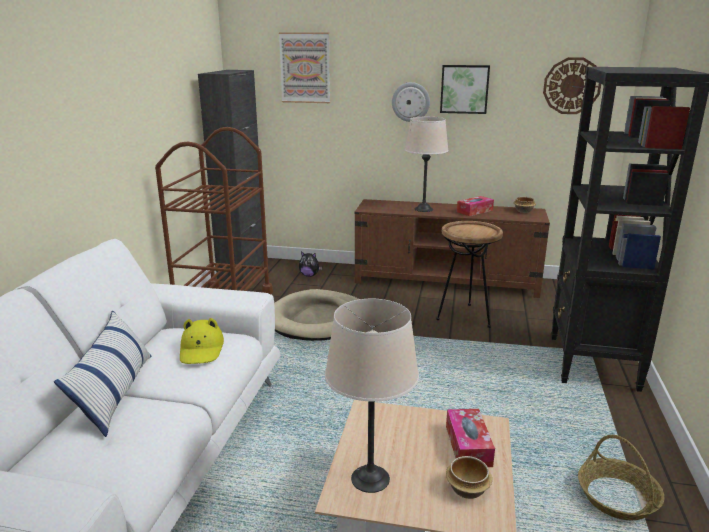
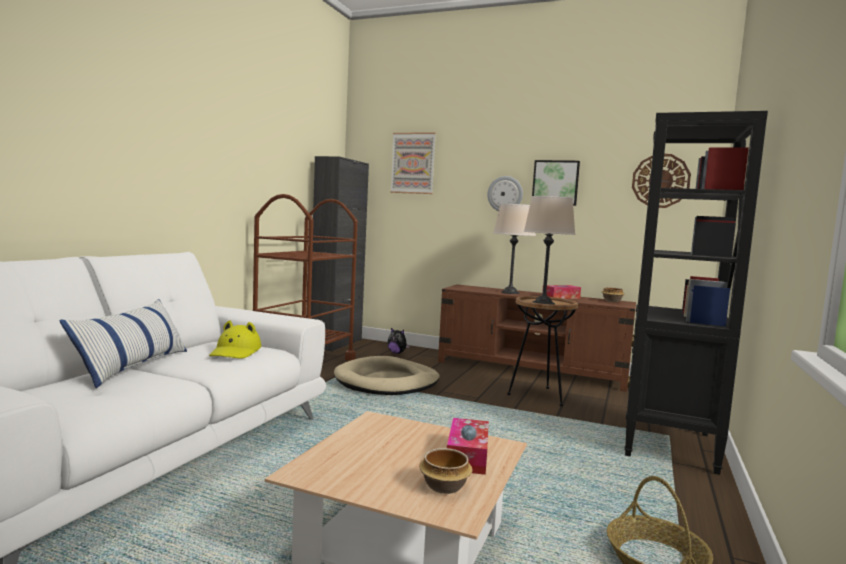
camera: 10 degrees right, 15 degrees down
beige table lamp [325,299,419,493] -> beige table lamp moved to [524,196,575,305]

